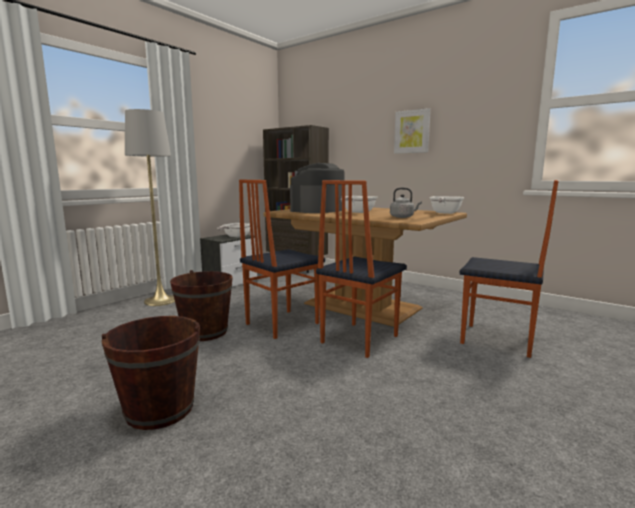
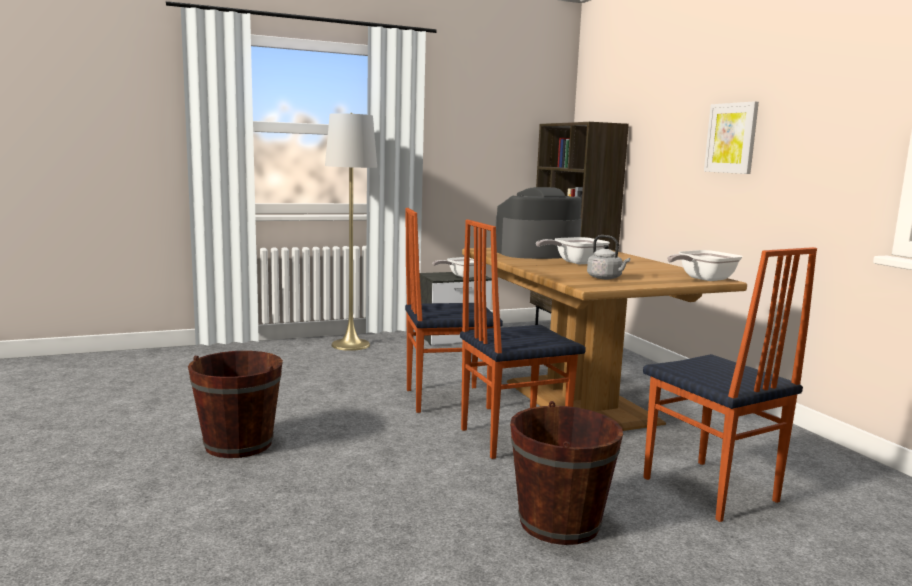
camera: 30 degrees right, 0 degrees up
brown bucket [170,270,233,341] -> brown bucket moved to [510,401,623,545]

